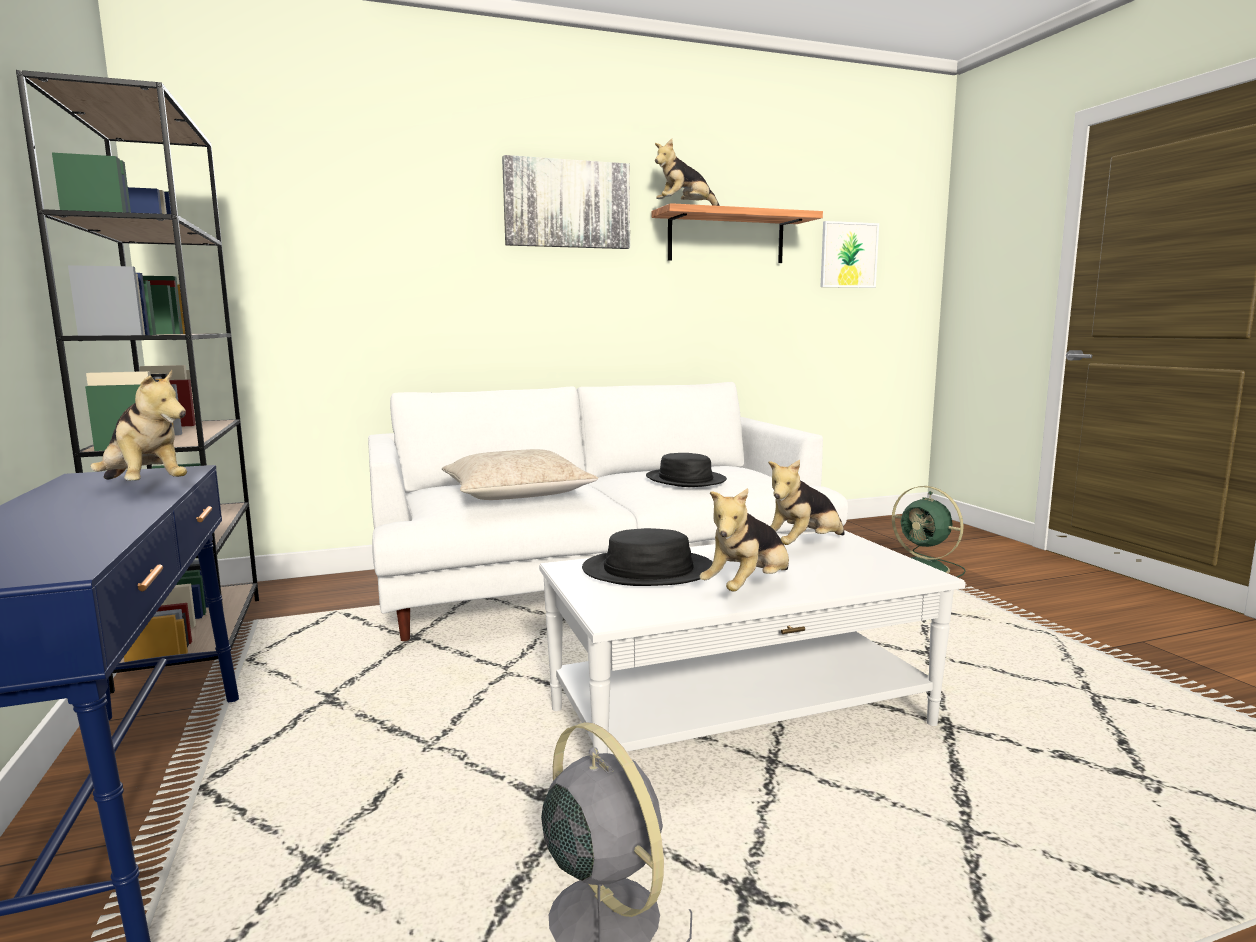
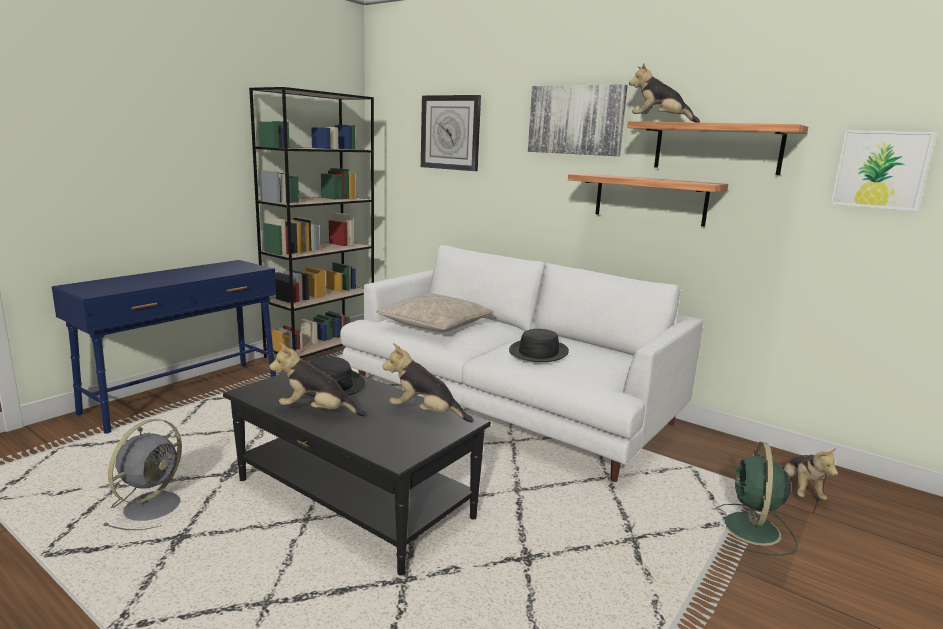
camera: 55 degrees right, 5 degrees up
plush toy [90,370,187,481] -> plush toy moved to [782,448,838,501]
white coffee table [539,530,965,754] -> black coffee table [223,372,491,576]
none -> wall clock [421,95,481,171]
none -> shelf [568,174,728,227]

